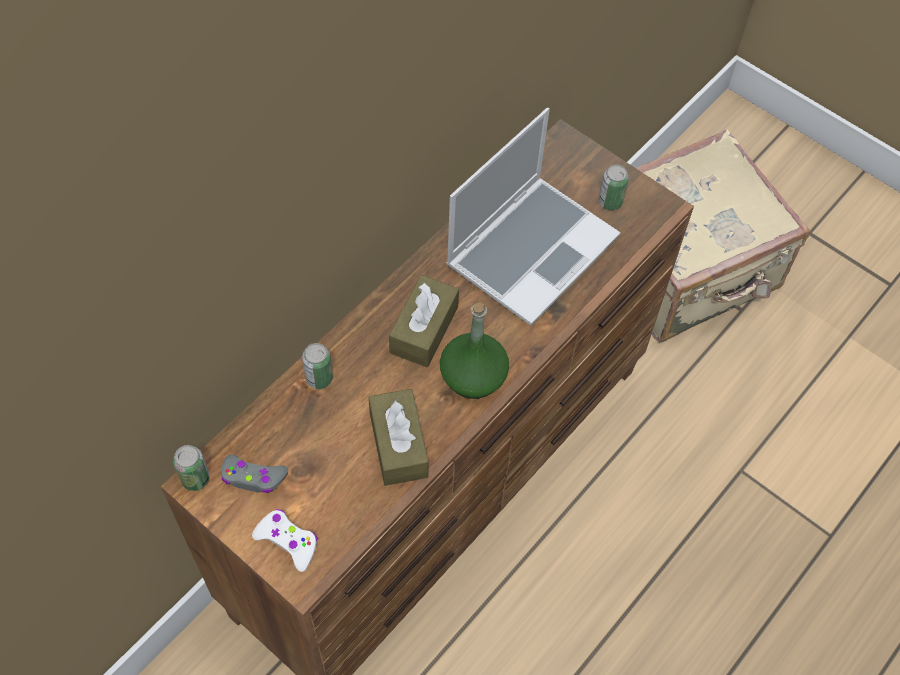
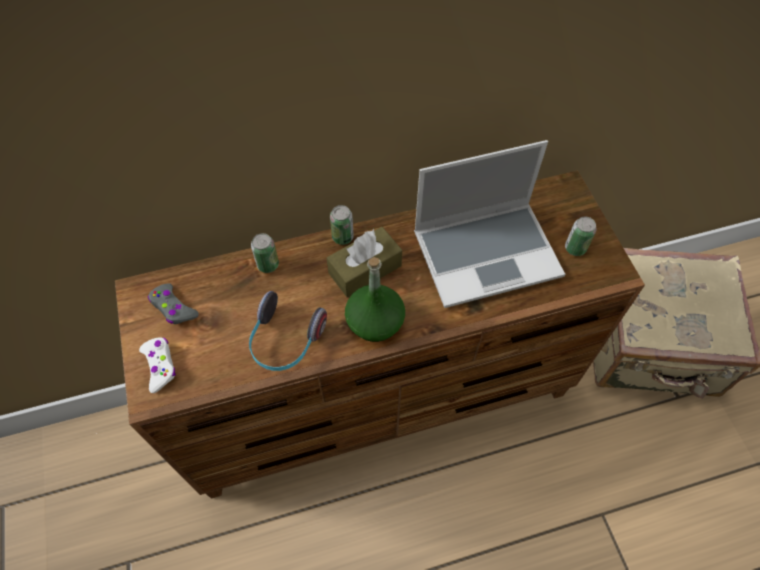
camera: 35 degrees right, 0 degrees up
can [173,445,210,491] -> can moved to [330,205,354,245]
brown tissue box [369,389,429,486] -> headphones [249,291,327,371]

